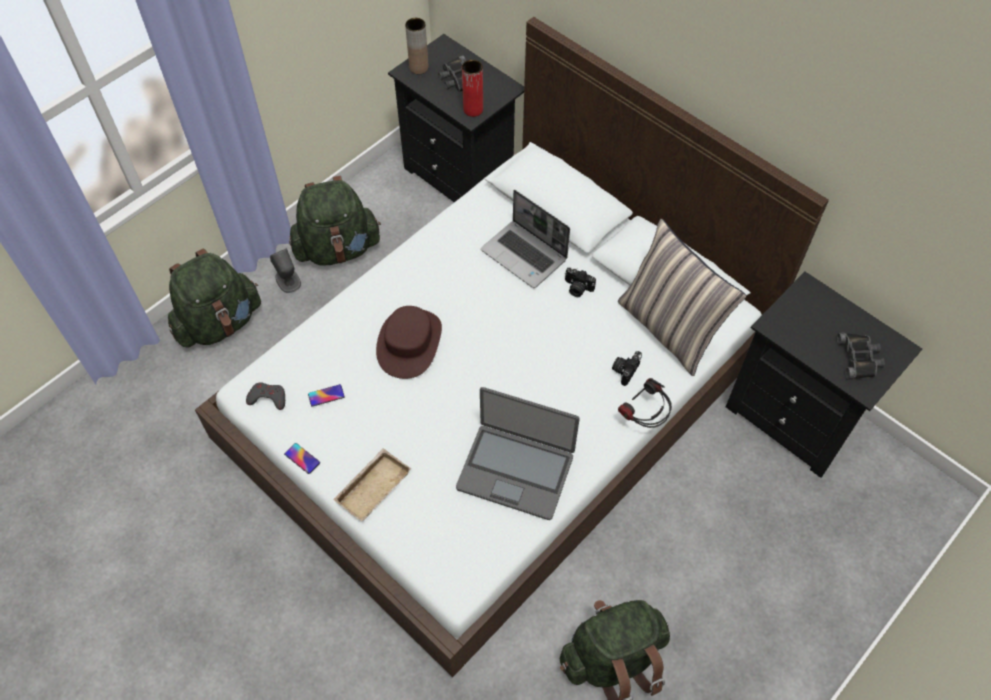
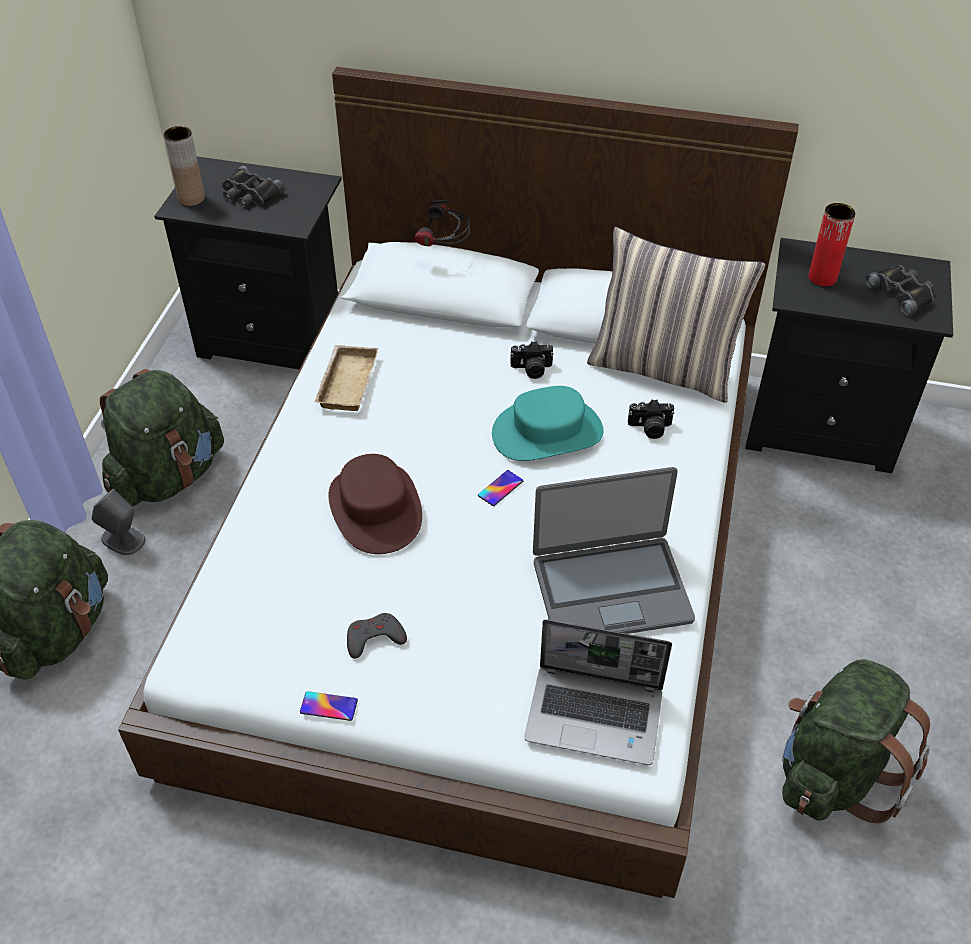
camera: 30 degrees left, 10 degrees down
grey game controller [246,382,285,410] -> grey game controller moved to [347,613,407,659]
phone [308,384,345,407] -> phone moved to [478,470,523,506]
beige tray [333,448,411,521] -> beige tray moved to [314,345,378,411]
red vase [462,60,483,117] -> red vase moved to [808,203,855,287]
laptop [481,190,570,288] -> laptop moved to [524,619,672,765]
camera [612,351,642,386] -> camera turned 90 degrees counterclockwise [628,399,674,439]
headphones [618,378,672,428] -> headphones moved to [415,200,470,246]
none -> turquoise hat [492,386,604,461]

